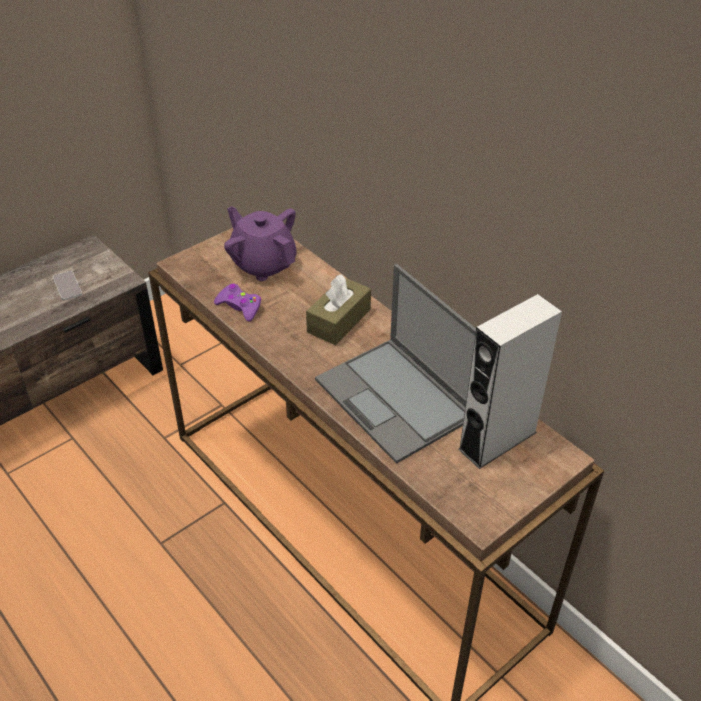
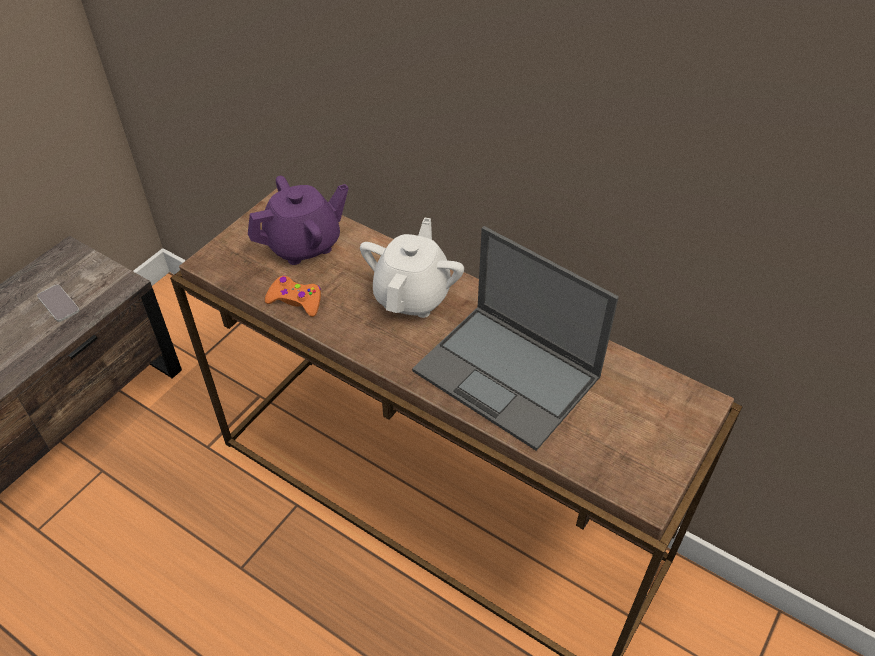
camera: 15 degrees left, 5 degrees up
purple game controller [214,284,261,322] -> orange game controller [265,276,321,317]
purple teapot [224,206,297,281] -> purple teapot turned 120 degrees clockwise [248,176,349,265]
brown tissue box [306,274,371,345] -> white teapot [360,217,464,318]
grey speaker [458,294,562,469] -> none

